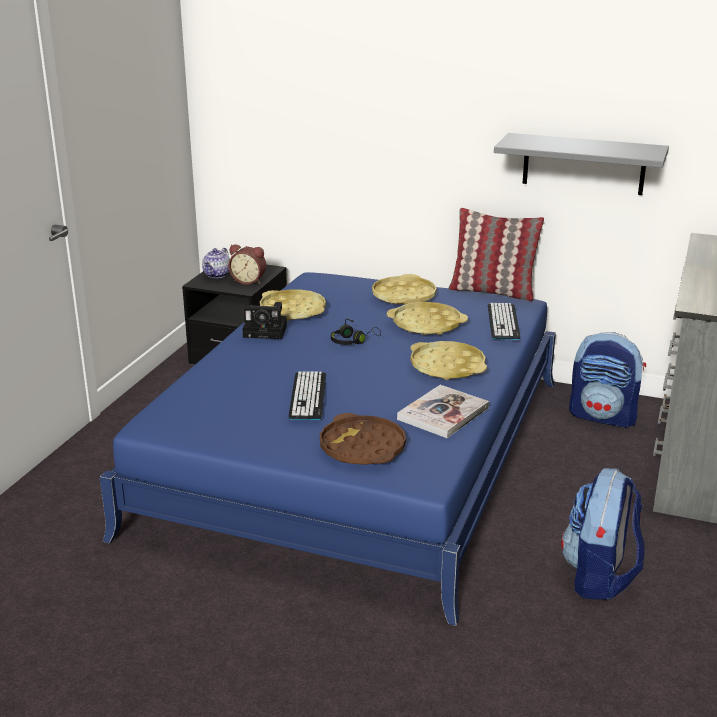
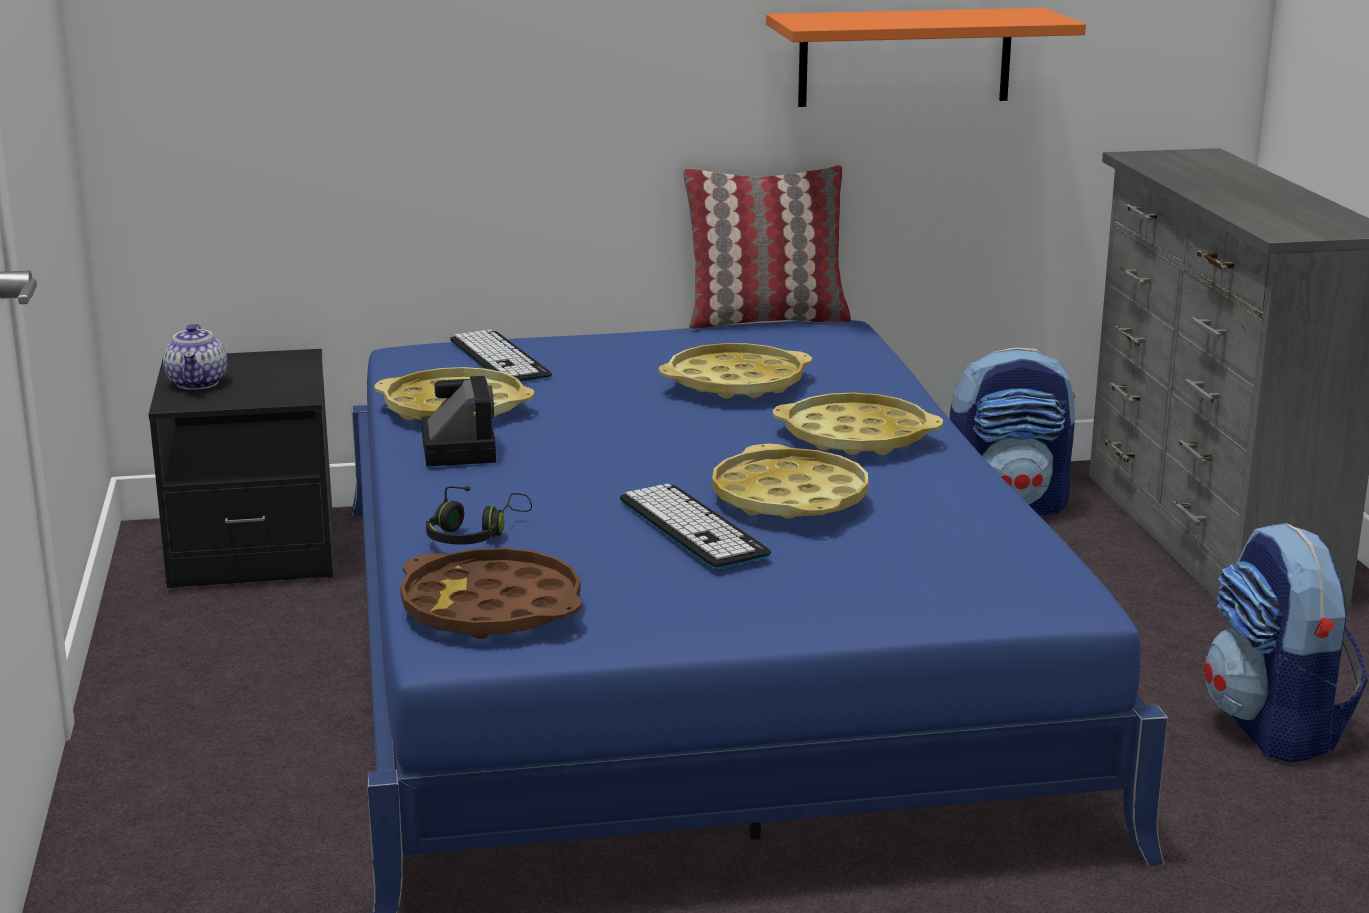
camera: 30 degrees left, 5 degrees down
alarm clock [229,244,266,285] -> none
camera [243,302,287,339] -> camera turned 75 degrees counterclockwise [421,376,496,467]
brown tray [320,413,406,465] -> brown tray moved to [400,548,582,639]
black headphones [331,319,381,345] -> black headphones moved to [426,486,532,545]
yellow tray [372,274,437,305] -> yellow tray moved to [712,444,868,519]
book [397,385,489,438] -> none
keyboard [488,303,521,340] -> keyboard moved to [450,330,552,382]
grey shelf [494,133,669,195] -> orange shelf [766,8,1086,107]

